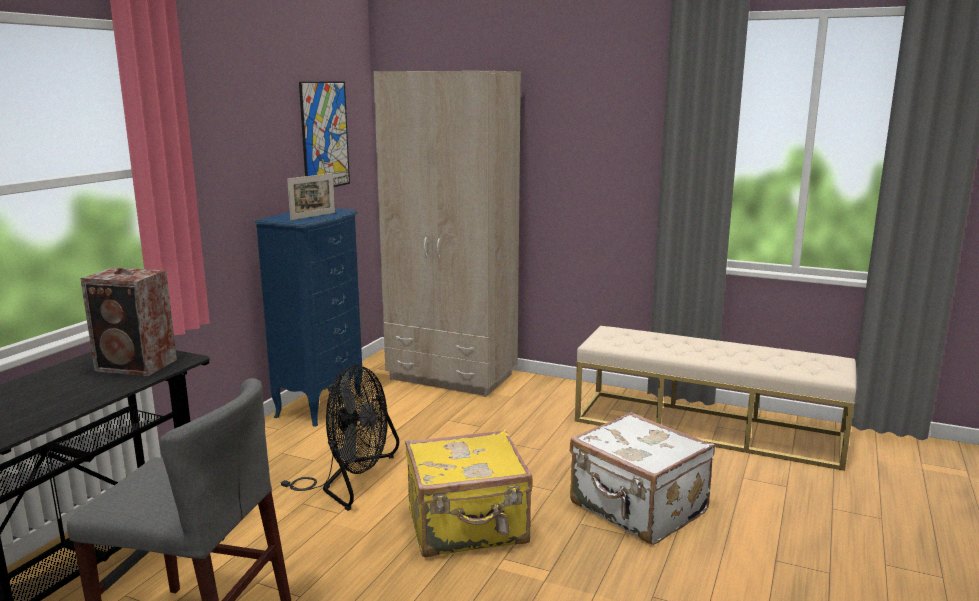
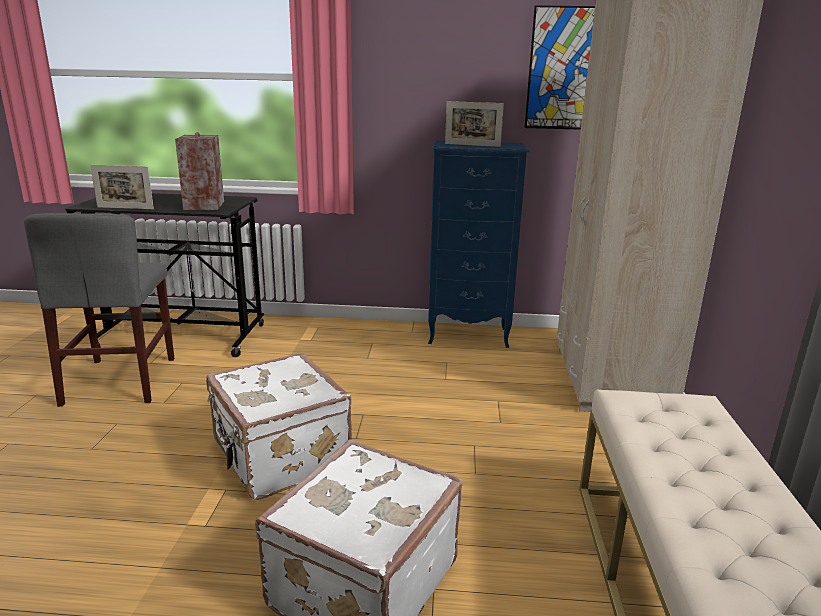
camera: 70 degrees right, 5 degrees up
black fan [280,365,399,511] -> none
yellow suitcase [405,430,533,557] -> white suitcase [206,353,352,500]
none -> picture frame [90,165,154,209]

